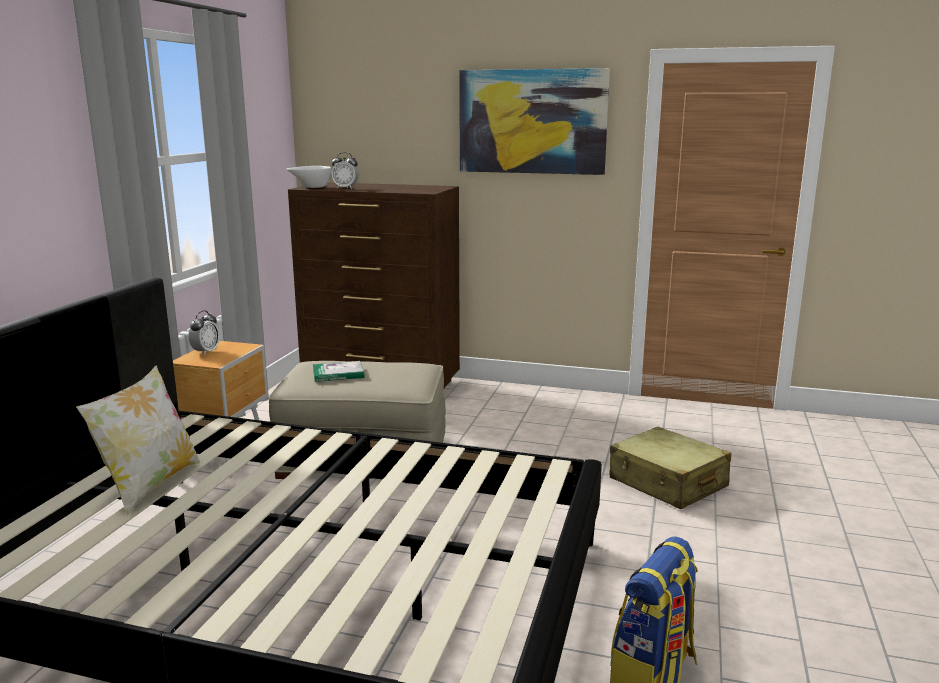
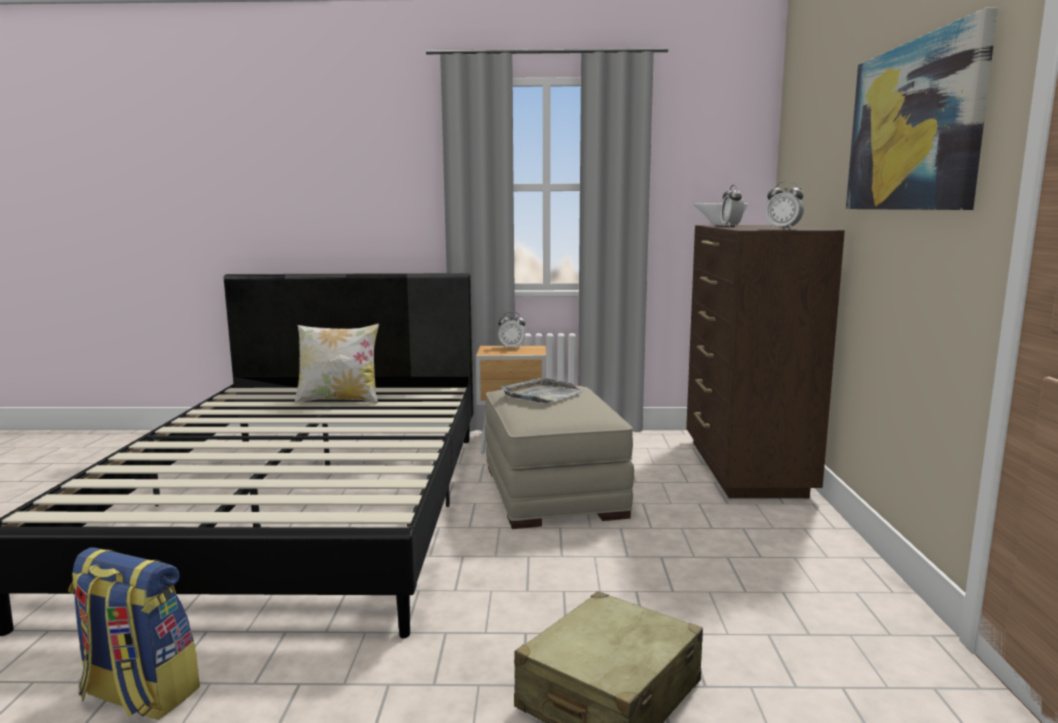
camera: 75 degrees right, 5 degrees down
book [313,361,364,382] -> grey tray [501,378,585,403]
none -> alarm clock [766,181,804,230]

